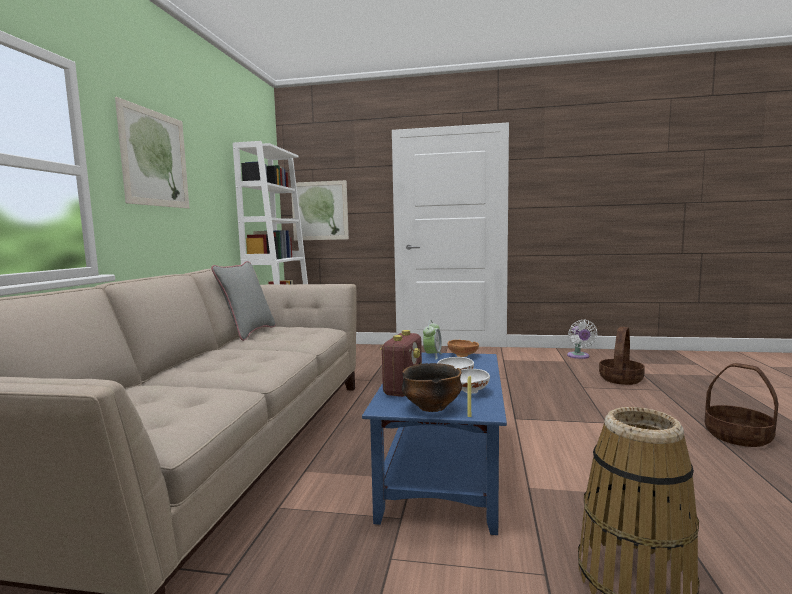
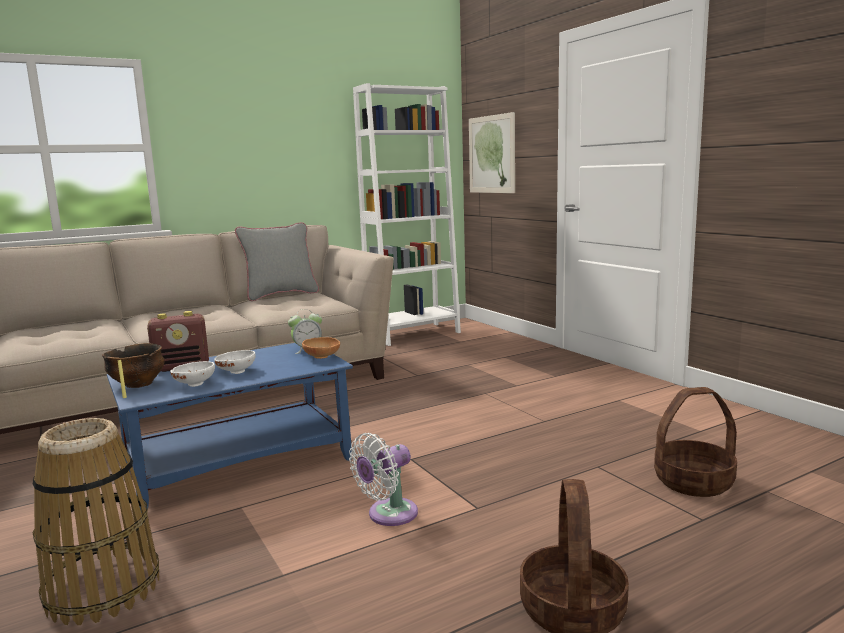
camera: 50 degrees right, 5 degrees up
picture [115,97,189,208] -> none
white fan [567,320,597,359] -> white fan moved to [349,433,418,526]

